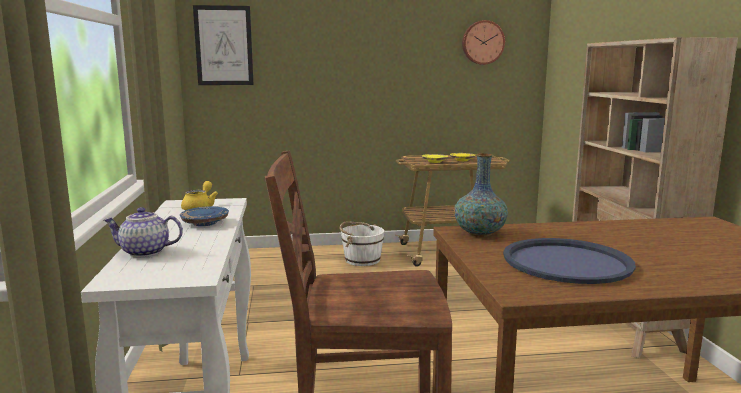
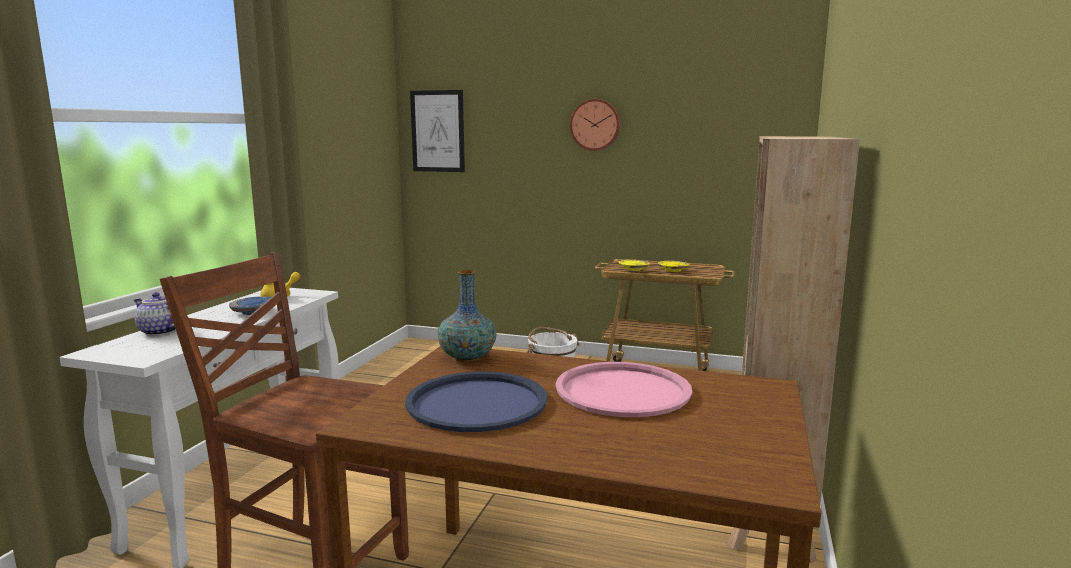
camera: 25 degrees right, 0 degrees up
wall clock [462,20,505,65] -> wall clock moved to [570,99,620,151]
none -> pink tray [556,362,692,417]

